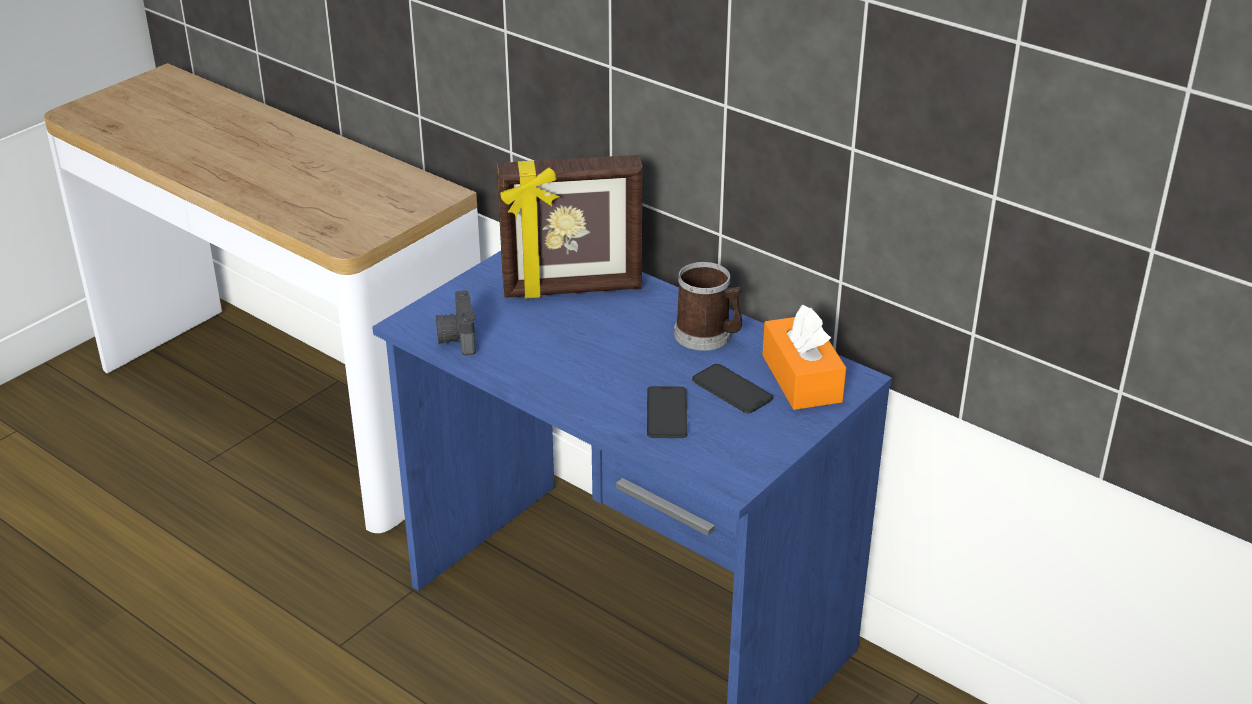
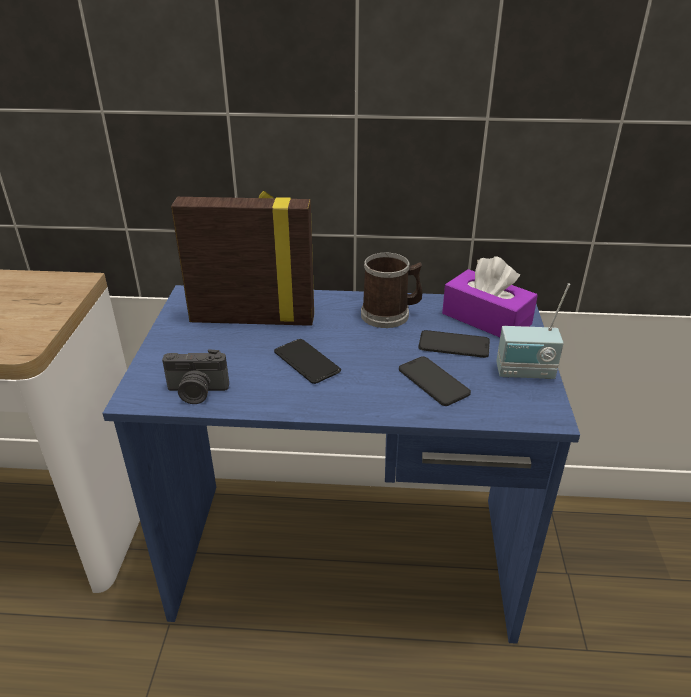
camera: 35 degrees left, 0 degrees up
camera [436,290,476,356] -> camera turned 45 degrees counterclockwise [162,349,229,404]
picture frame [497,155,643,299] -> picture frame turned 135 degrees counterclockwise [171,191,314,326]
orange tissue box [763,305,846,410] -> purple tissue box [442,256,538,337]
none -> phone [274,339,342,384]
none -> radio [496,283,570,379]

